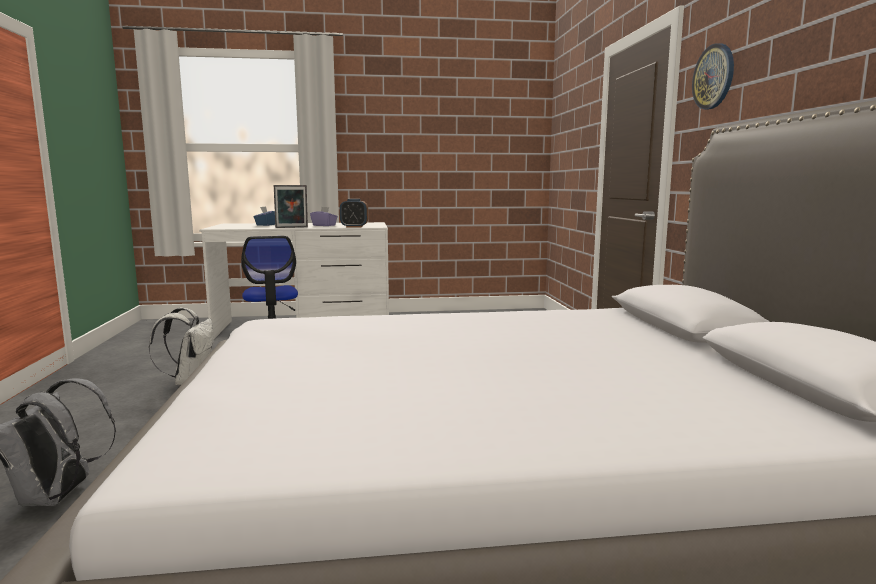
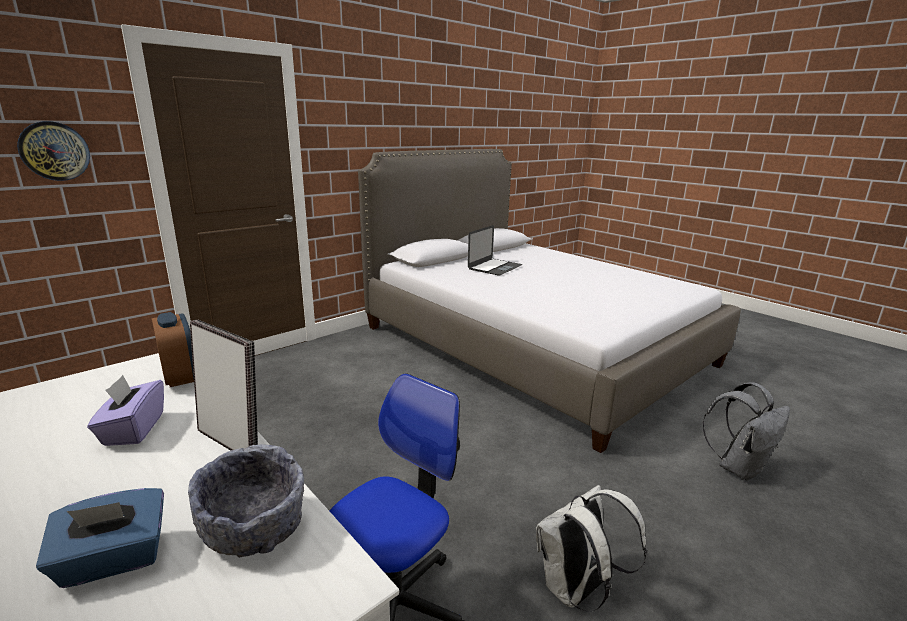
camera: 125 degrees left, 10 degrees up
wall clock [692,43,734,109] -> wall clock moved to [17,121,90,181]
none -> grey bowl [188,444,304,558]
none -> laptop [468,225,522,275]

